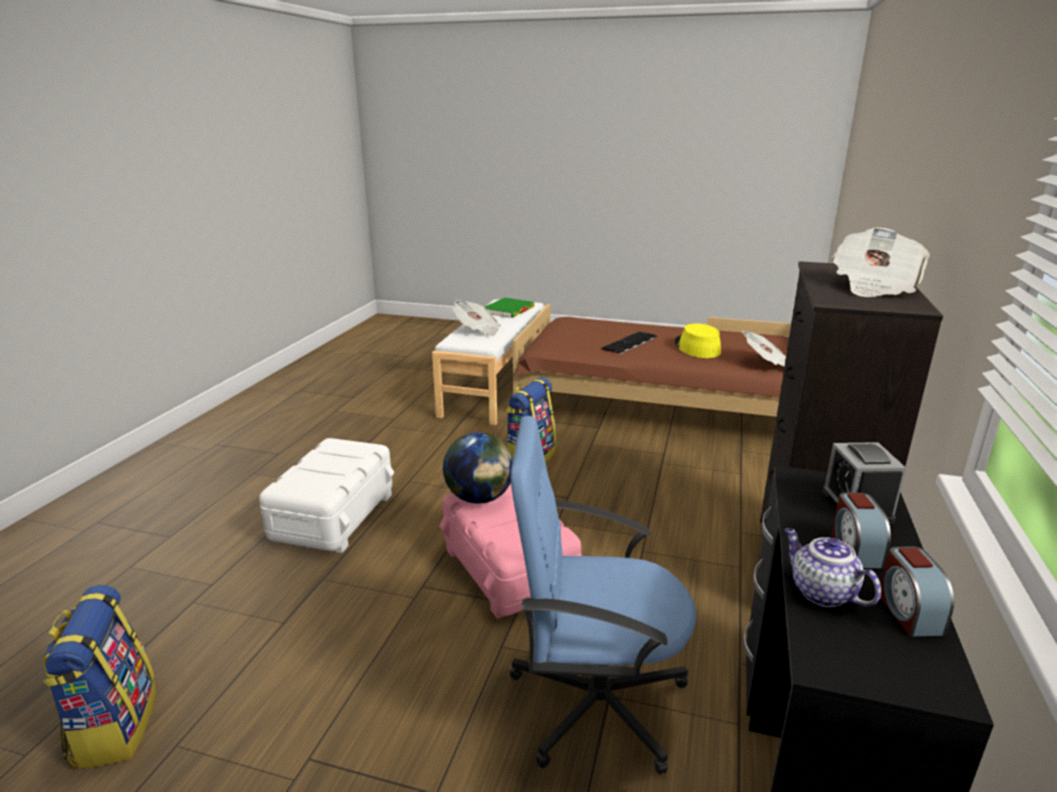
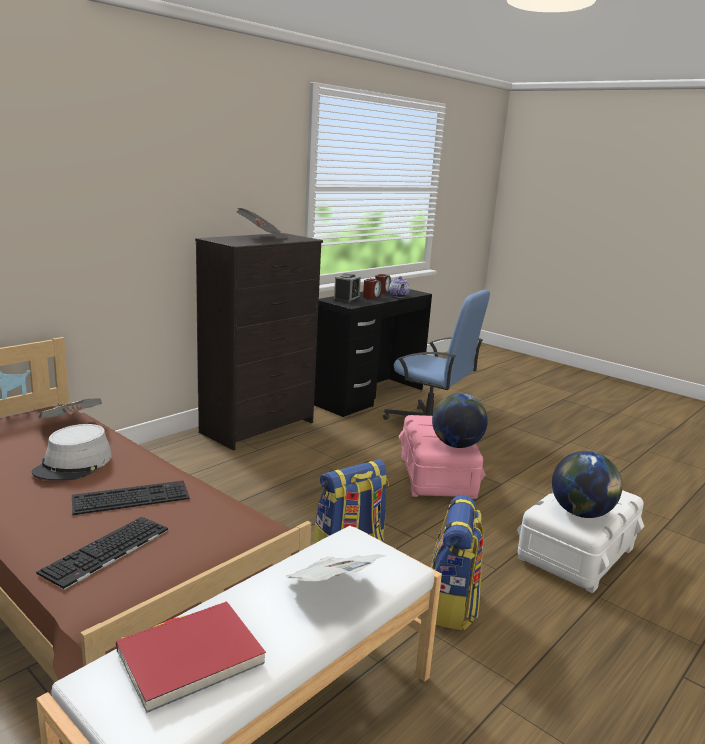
camera: 155 degrees left, 5 degrees down
backpack [42,585,156,770] -> backpack moved to [430,495,484,630]
green book [485,298,535,318] -> red book [116,602,266,713]
yellow hat [674,323,721,358] -> grey hat [32,424,112,481]
none -> keyboard [36,517,168,590]
none -> globe [552,451,622,518]

